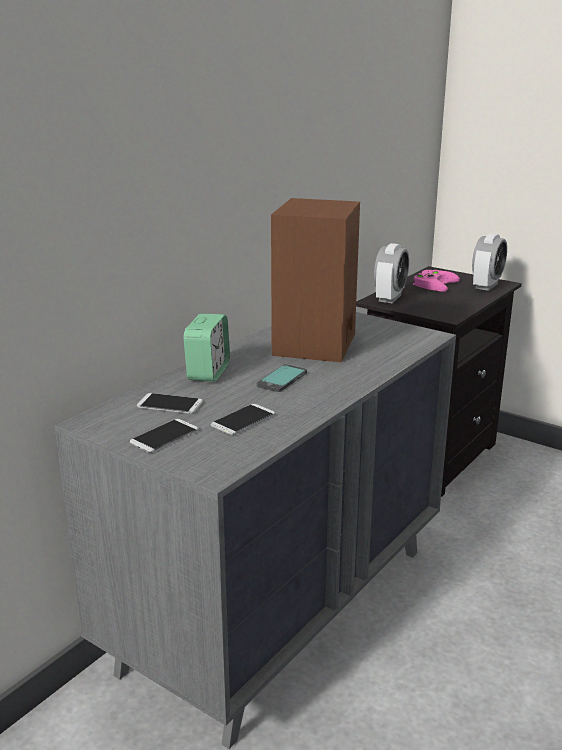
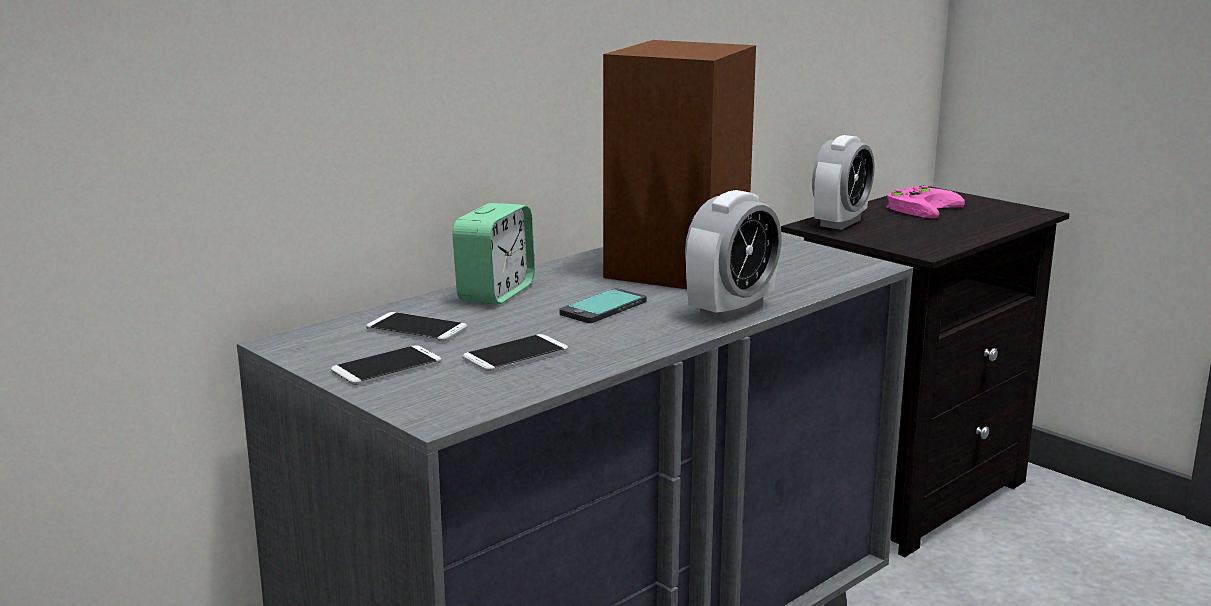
camera: 10 degrees right, 5 degrees down
alarm clock [472,233,507,291] -> alarm clock moved to [685,190,782,322]

